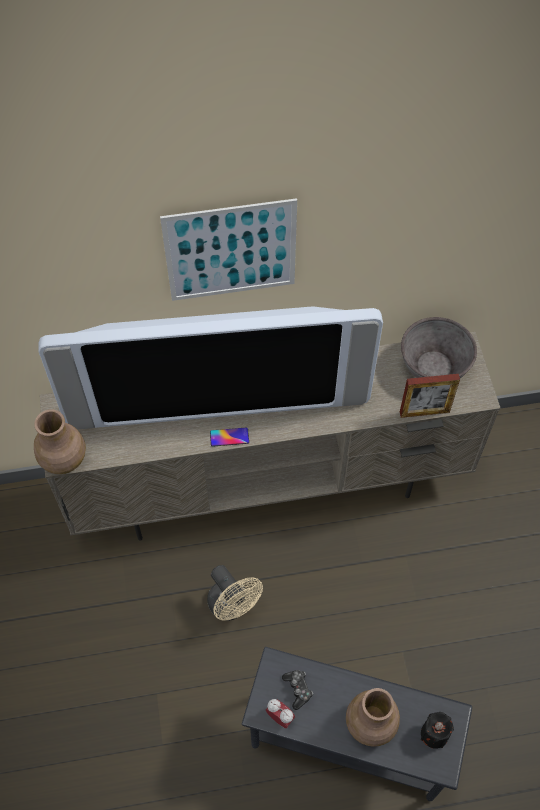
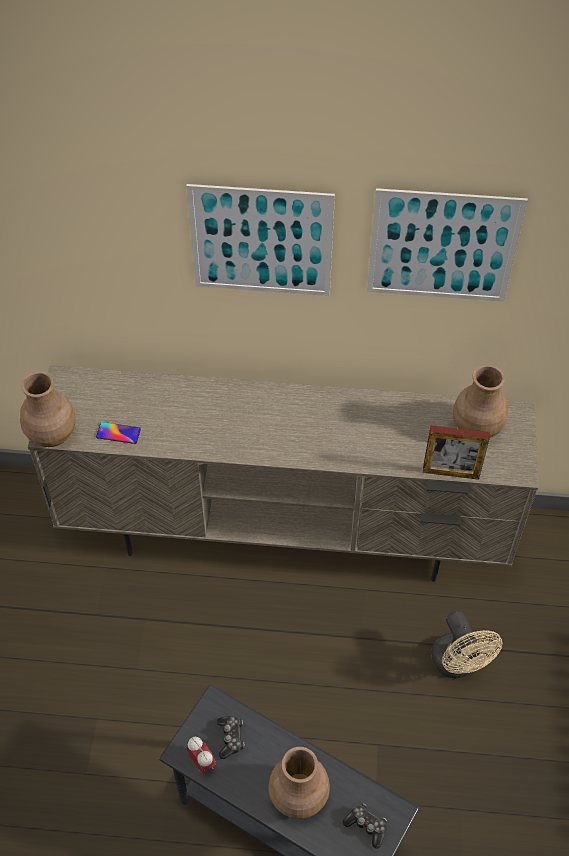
camera: 15 degrees right, 5 degrees down
television [38,306,383,430] -> none
beige fan [207,565,263,621] -> beige fan moved to [431,611,502,679]
phone [210,427,249,447] -> phone moved to [96,422,141,444]
grey bowl [401,317,477,378] -> brown vase [453,365,508,438]
black candle [421,712,454,749] -> game controller [343,803,387,849]
none -> picture [367,188,528,302]

